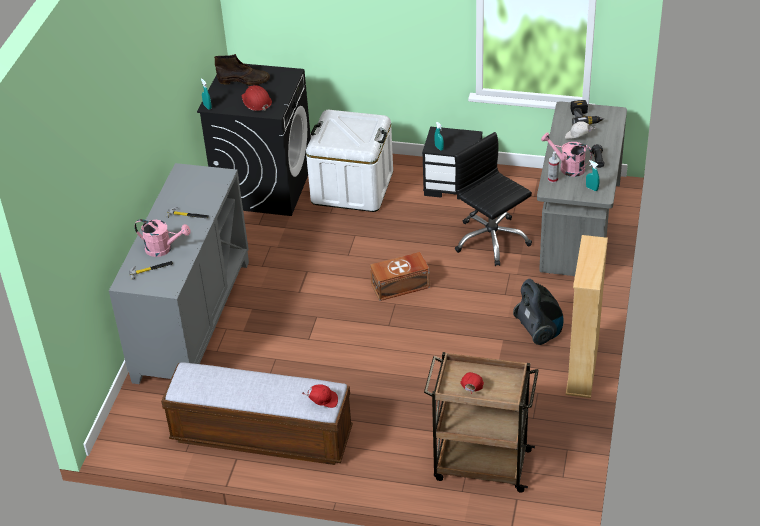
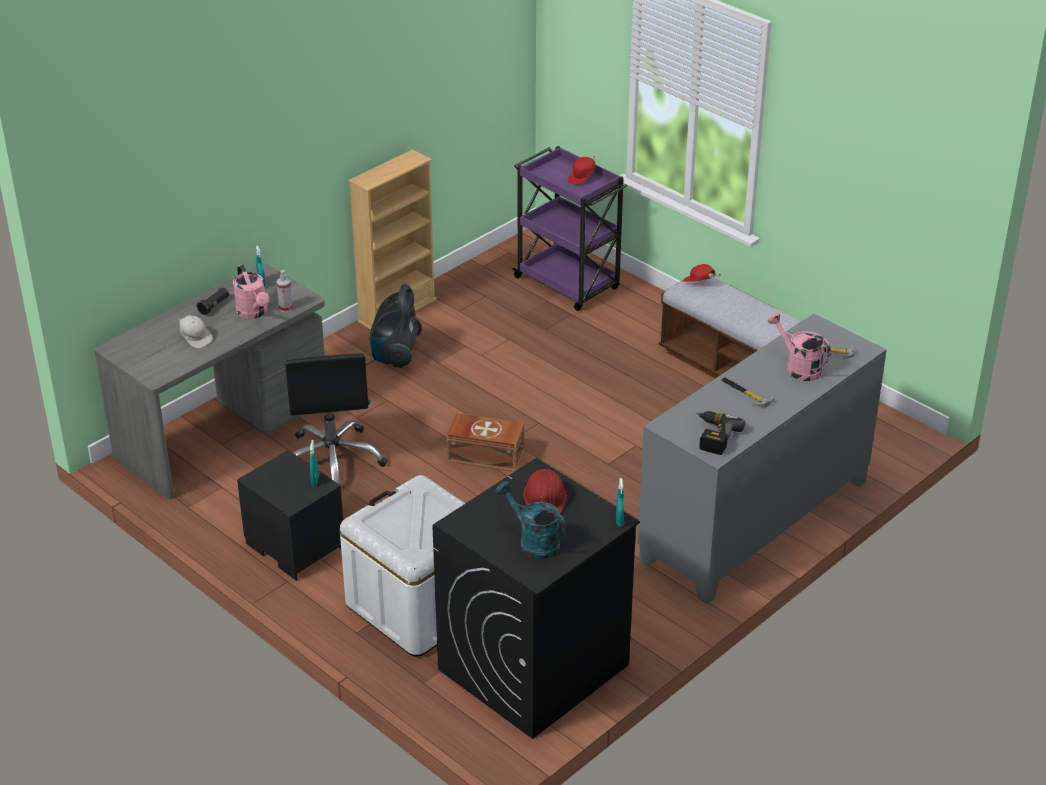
camera: 150 degrees left, 5 degrees down
brown boot [214,54,270,85] -> turquoise watering can [496,481,566,559]
brown cart [424,352,539,493] -> purple cart [512,146,627,311]
power drill [570,100,605,125] -> power drill moved to [696,411,745,455]

